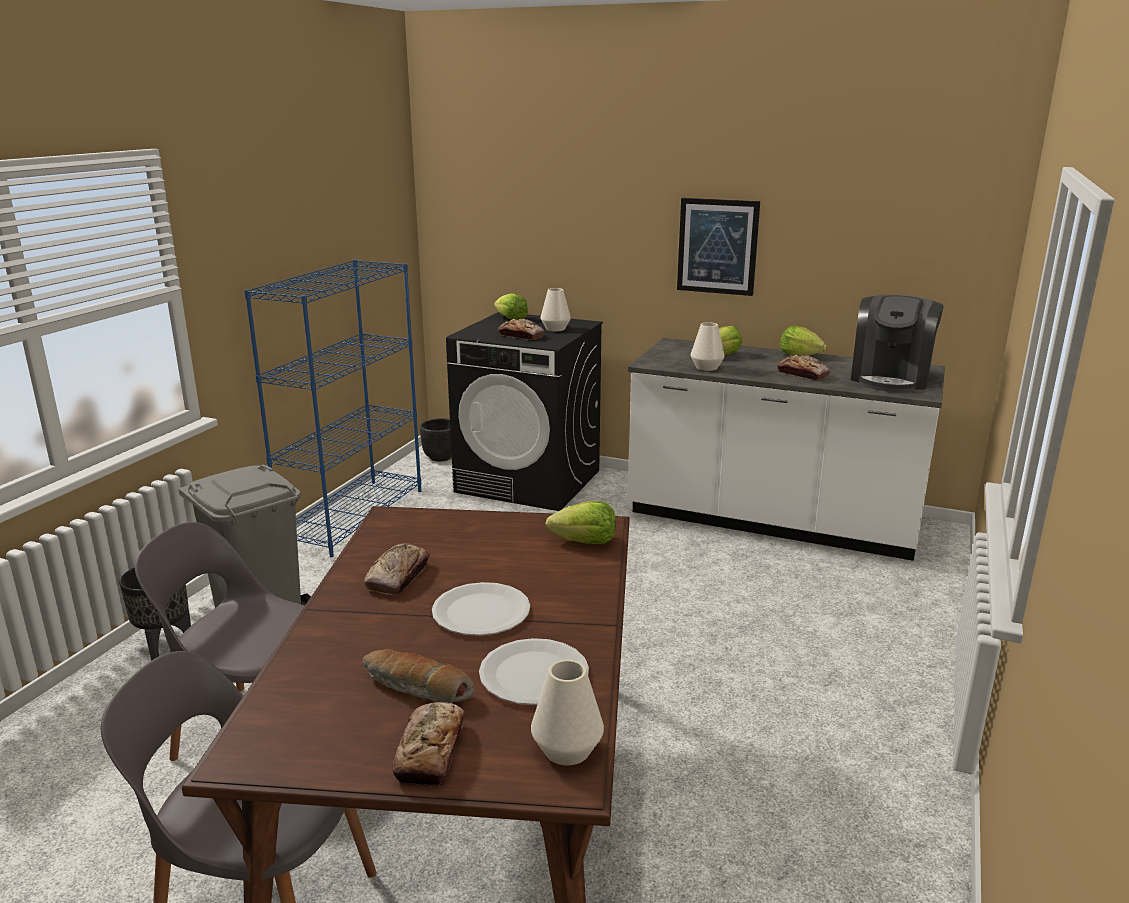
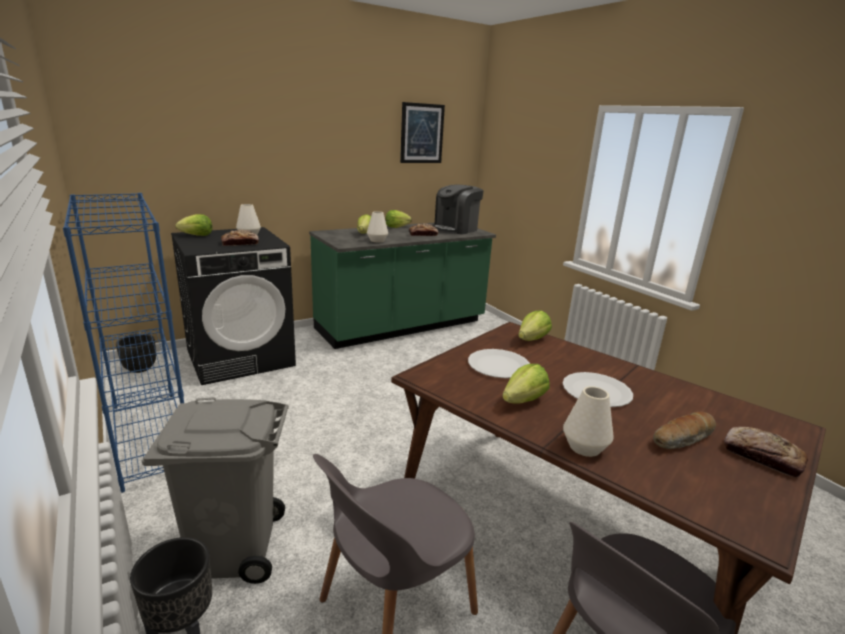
camera: 55 degrees left, 0 degrees up
bread [364,543,430,595] -> lettuce [502,364,549,404]
white plate [479,638,589,705] -> white plate moved to [468,349,530,378]
white vase [531,660,604,765] -> white vase moved to [563,386,614,457]
white counter [628,338,945,561] -> green counter [309,223,496,349]
picture [677,198,760,296] -> picture moved to [400,102,445,163]
coffee machine [851,295,944,392] -> coffee machine turned 75 degrees clockwise [433,185,484,234]

